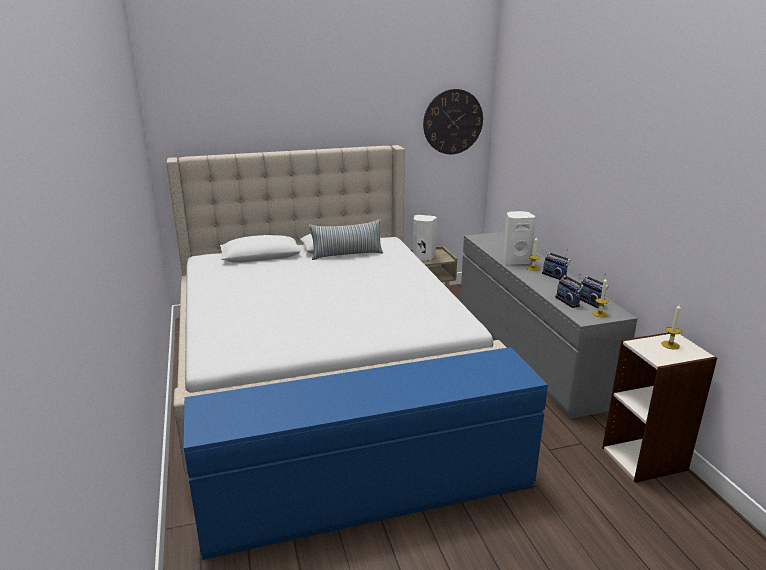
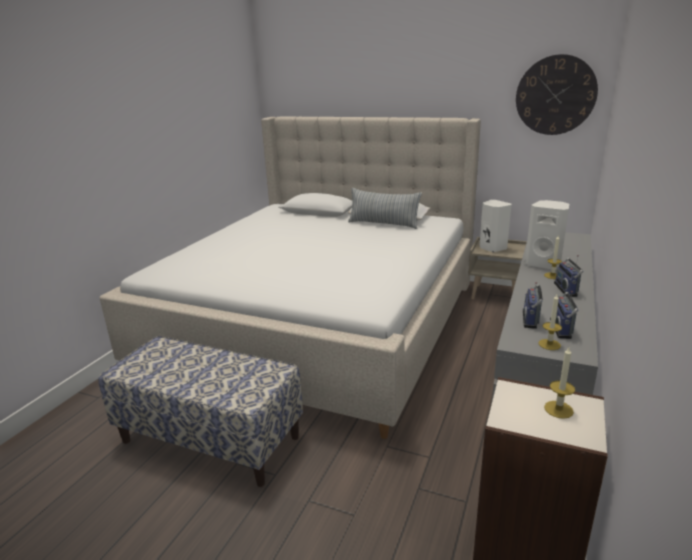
camera: 40 degrees right, 0 degrees up
blue dresser [184,347,548,560] -> bench [98,336,303,487]

